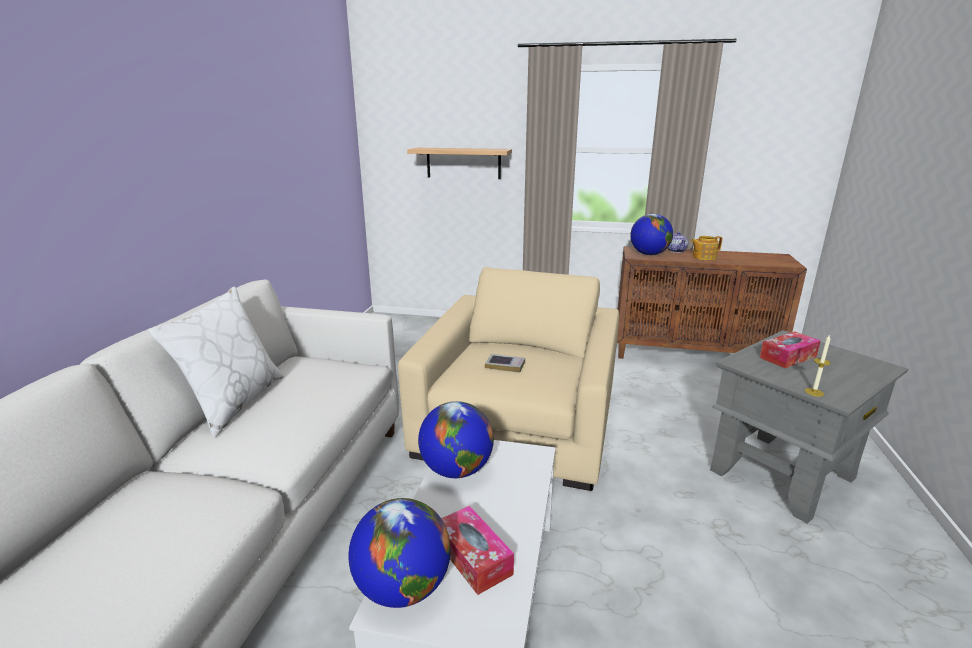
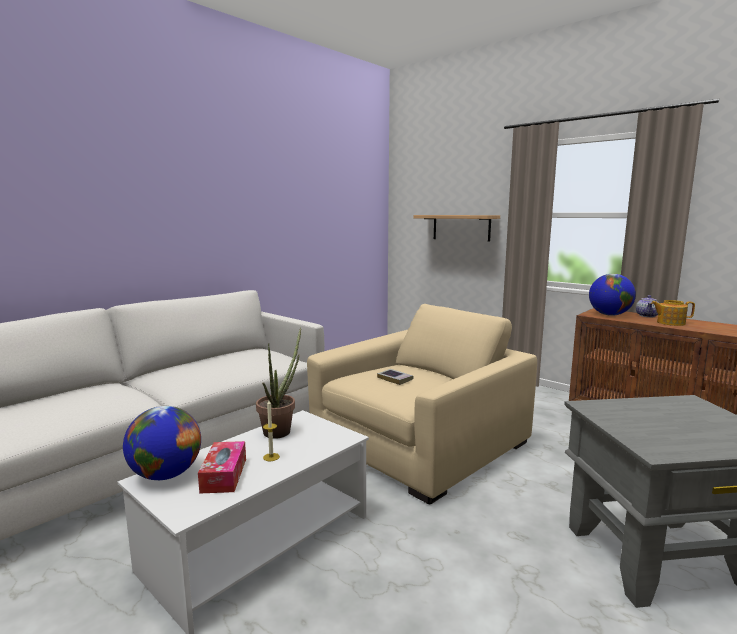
camera: 30 degrees right, 10 degrees down
white pillow [149,286,284,438] -> none
globe [418,401,494,478] -> potted plant [256,327,301,439]
tissue box [760,331,821,368] -> none
candle [805,334,831,397] -> candle moved to [263,400,280,461]

